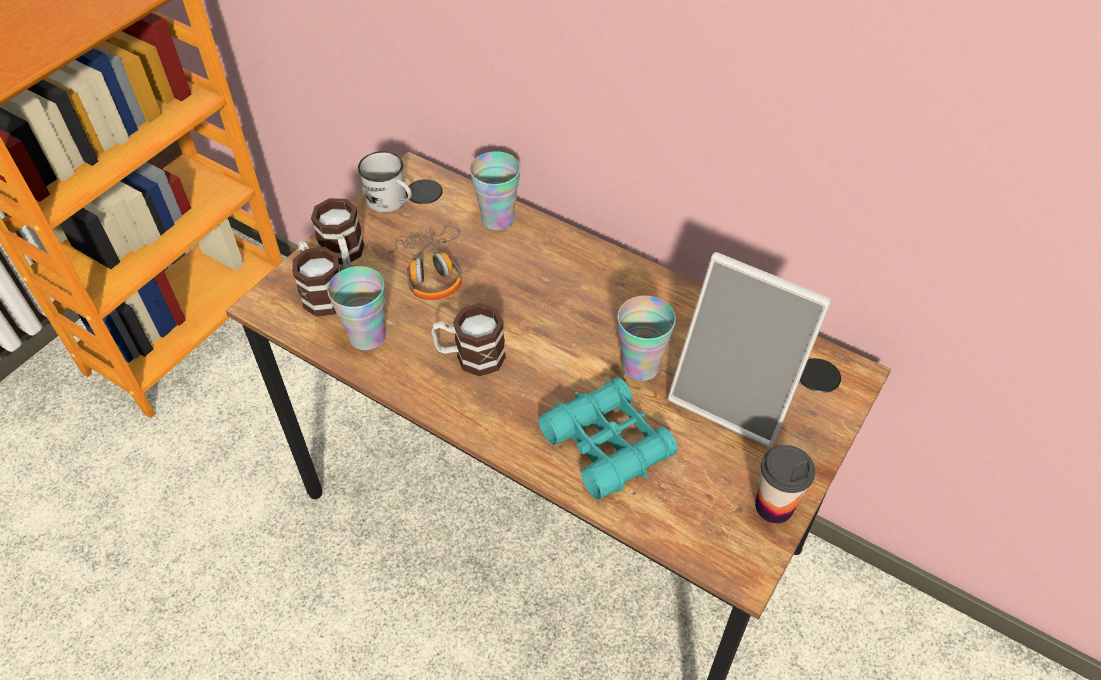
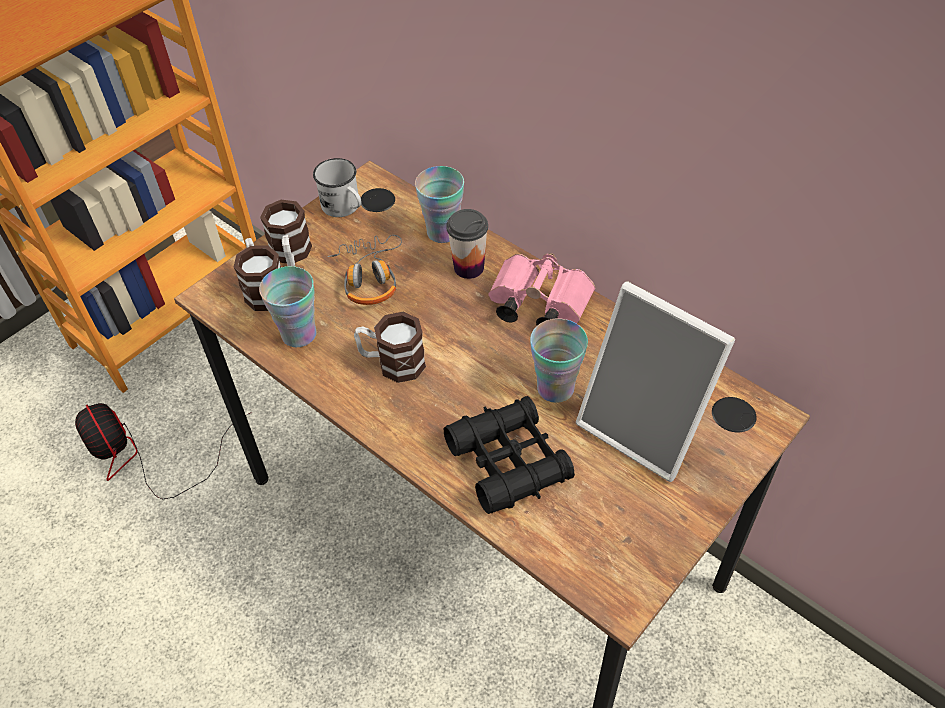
camera: 10 degrees right, 0 degrees up
turquoise binoculars [539,377,678,499] -> black binoculars [444,396,575,514]
cup [755,445,815,524] -> cup moved to [446,209,488,279]
none -> fan [75,403,251,499]
none -> pink binoculars [488,253,595,325]

